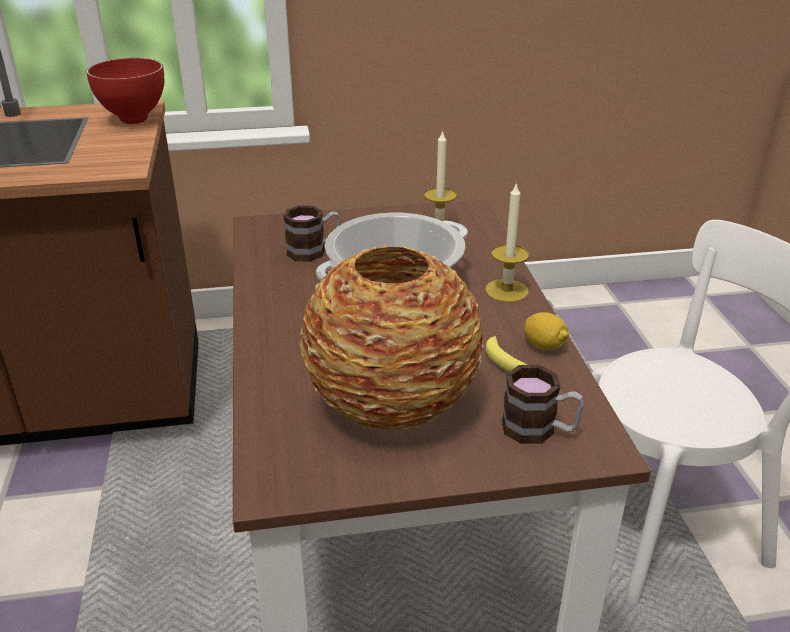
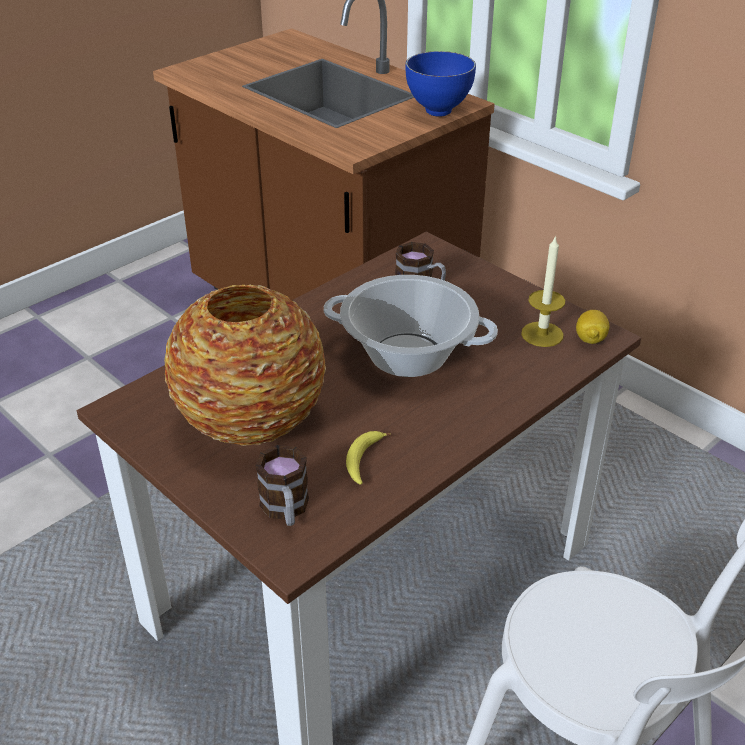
camera: 55 degrees right, 5 degrees up
red bowl [86,58,164,124] -> blue bowl [406,51,476,117]
candle [485,182,529,303] -> none
lemon [524,312,569,350] -> lemon moved to [576,310,609,344]

